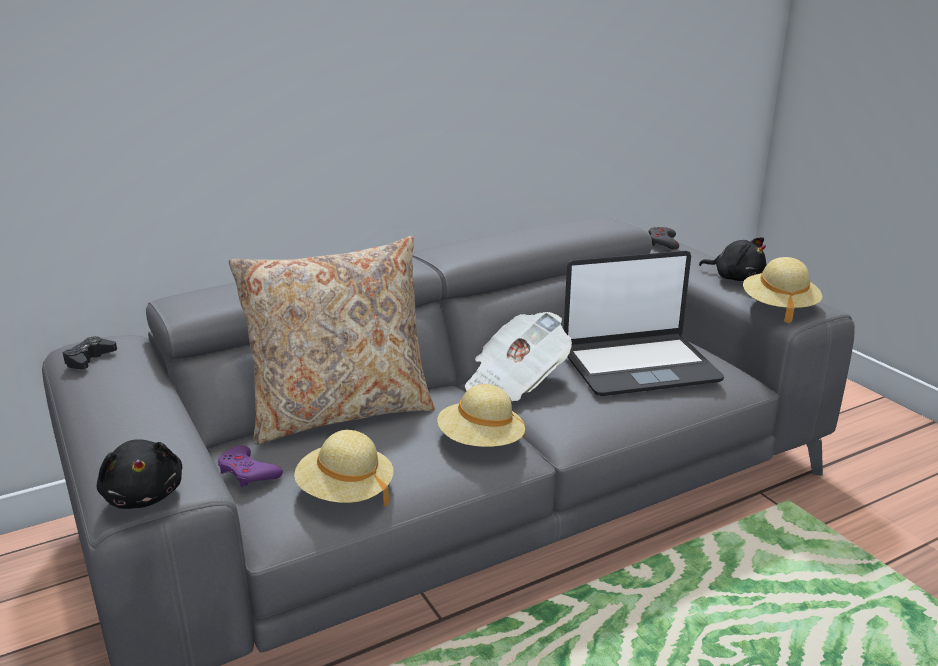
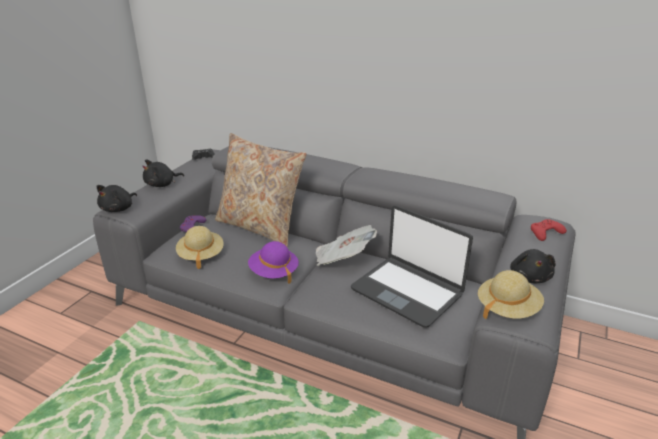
camera: 55 degrees right, 5 degrees up
beige hat [437,384,525,447] -> purple hat [248,241,299,283]
grey game controller [648,227,679,250] -> red game controller [531,219,567,241]
none -> black plush toy [142,159,184,187]

